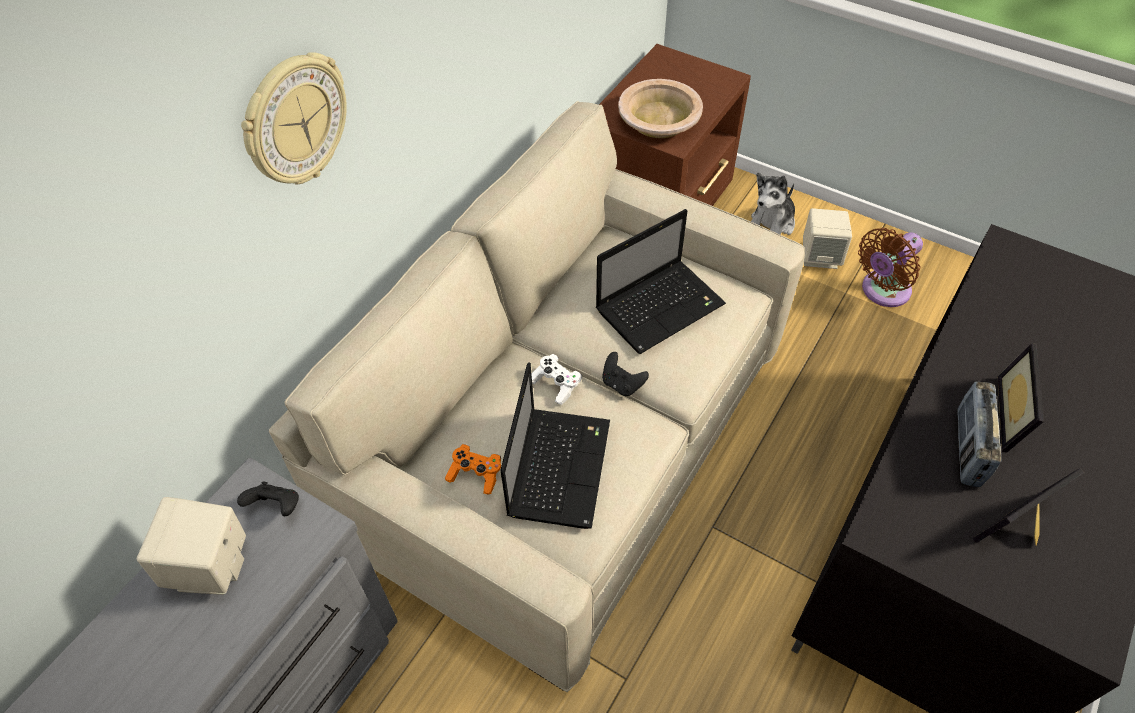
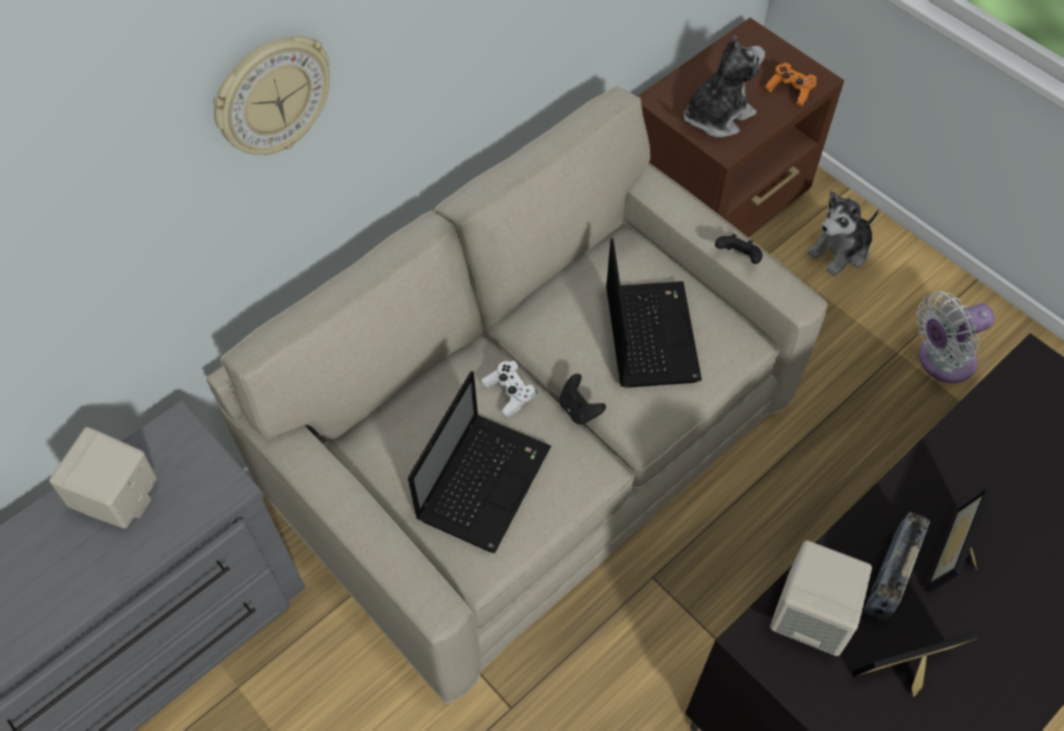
camera: 15 degrees right, 5 degrees up
black game controller [237,482,299,516] -> black game controller moved to [715,234,763,264]
orange game controller [445,444,501,495] -> orange game controller moved to [765,63,817,107]
laptop [596,209,726,354] -> laptop turned 75 degrees counterclockwise [606,238,702,388]
beige bowl [618,79,703,138] -> plush toy [684,36,765,137]
beige speaker [803,208,852,269] -> beige speaker moved to [770,540,872,656]
brown fan [858,228,923,307] -> white fan [917,292,995,383]

